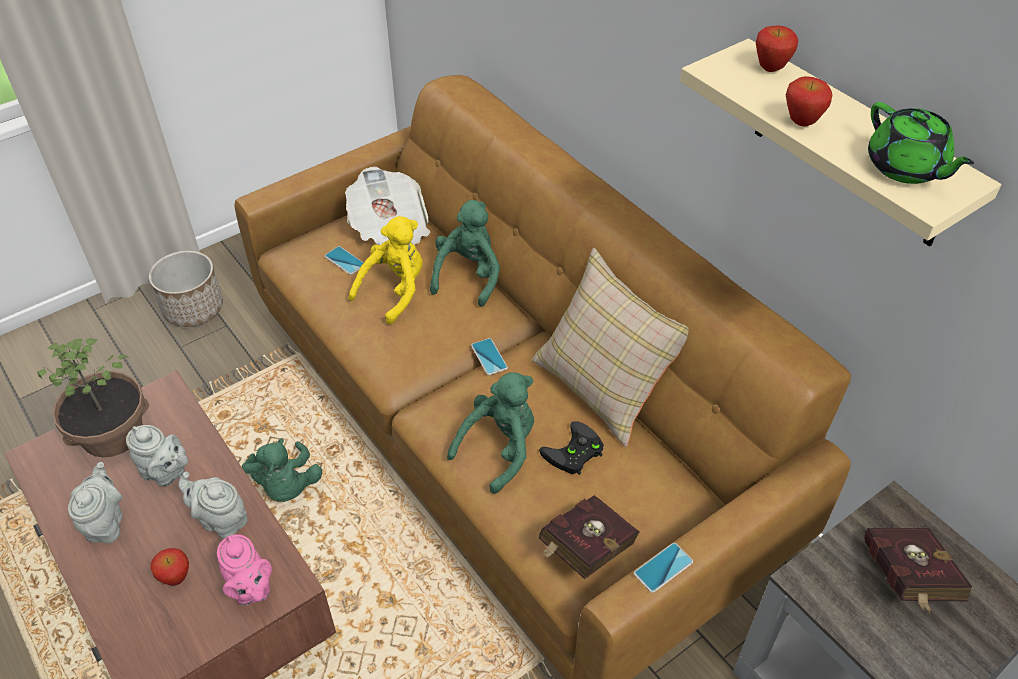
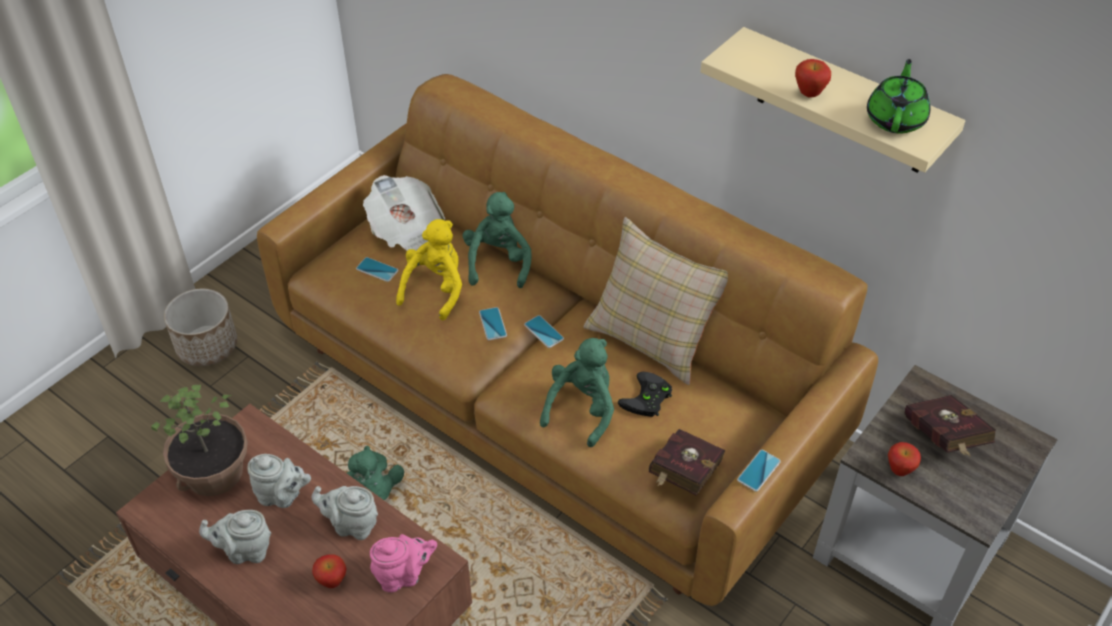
camera: 15 degrees left, 0 degrees up
grey teapot [68,462,123,543] -> grey teapot turned 75 degrees counterclockwise [199,510,271,564]
pink teapot [217,534,272,606] -> pink teapot turned 60 degrees counterclockwise [370,534,437,592]
apple [756,25,798,72] -> apple moved to [888,442,921,476]
green teapot [868,102,974,184] -> green teapot turned 120 degrees counterclockwise [867,59,930,134]
none -> phone [479,307,507,340]

